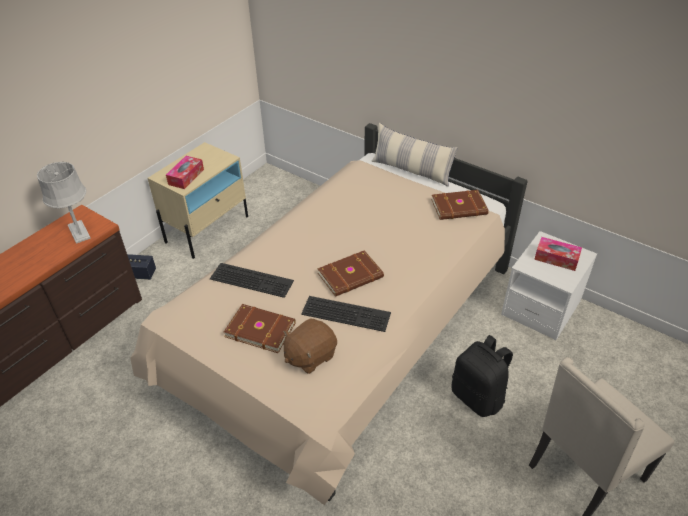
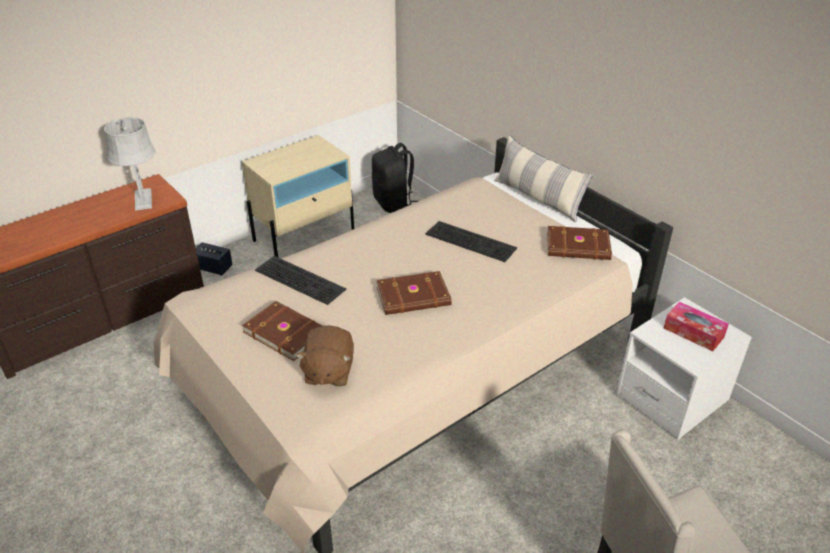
camera: 15 degrees right, 5 degrees down
tissue box [166,156,204,189] -> none
brown plush toy [283,319,337,374] -> brown plush toy turned 60 degrees counterclockwise [296,325,354,387]
keyboard [301,296,391,332] -> keyboard moved to [426,221,517,262]
black backpack [451,335,513,417] -> black backpack moved to [372,143,418,213]

